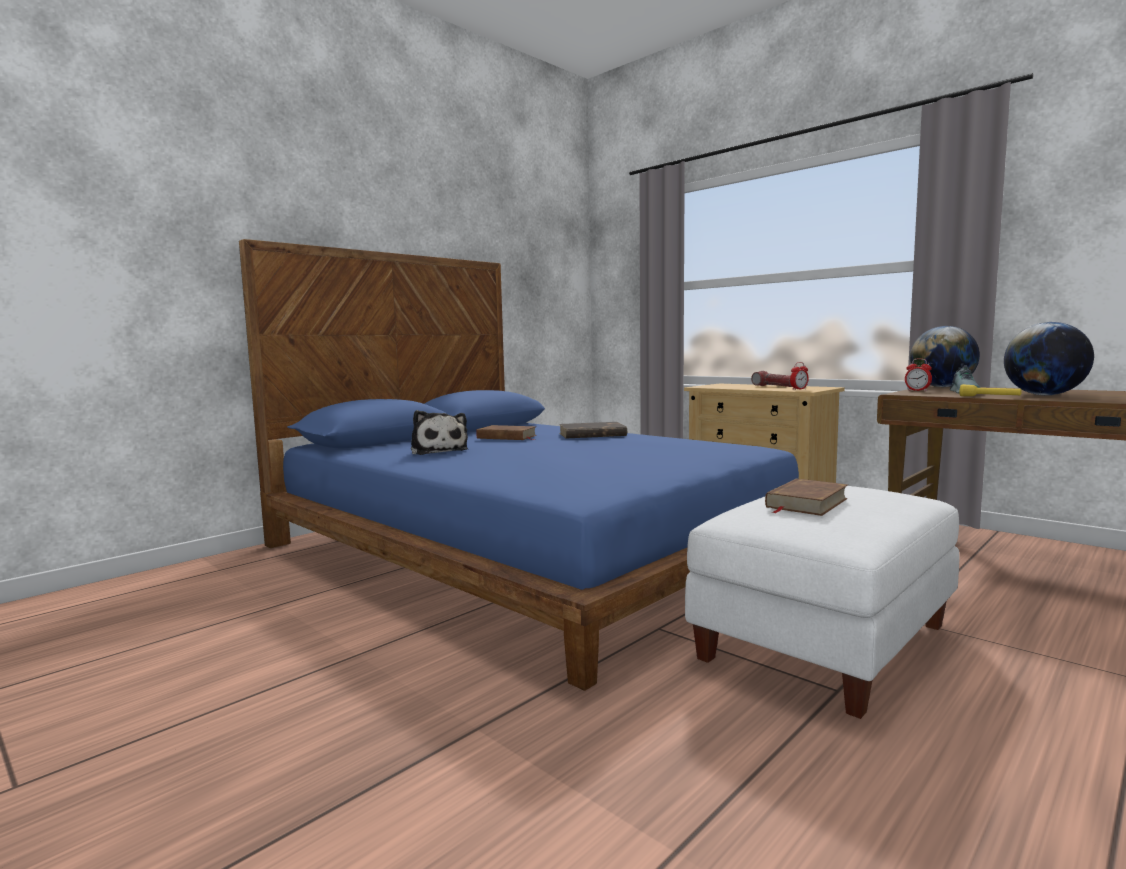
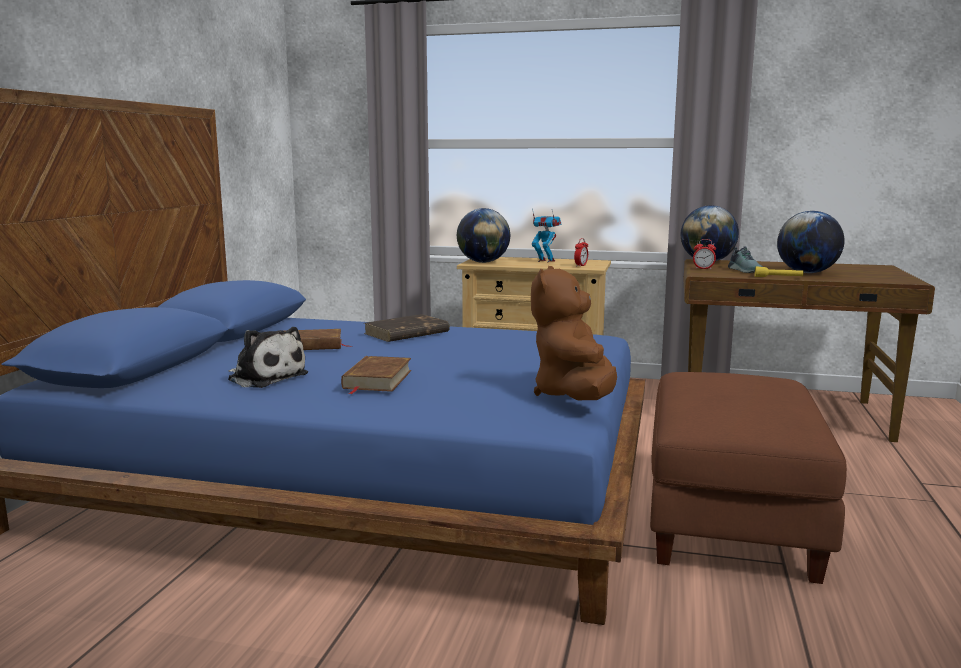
camera: 30 degrees left, 5 degrees up
white ottoman [685,486,960,719] -> brown ottoman [650,372,847,584]
flashlight [751,371,792,387] -> toy robot [532,209,561,263]
brown book [765,478,848,516] -> brown book moved to [341,356,411,394]
none -> globe [457,208,510,263]
none -> brown plush toy [531,266,617,400]

